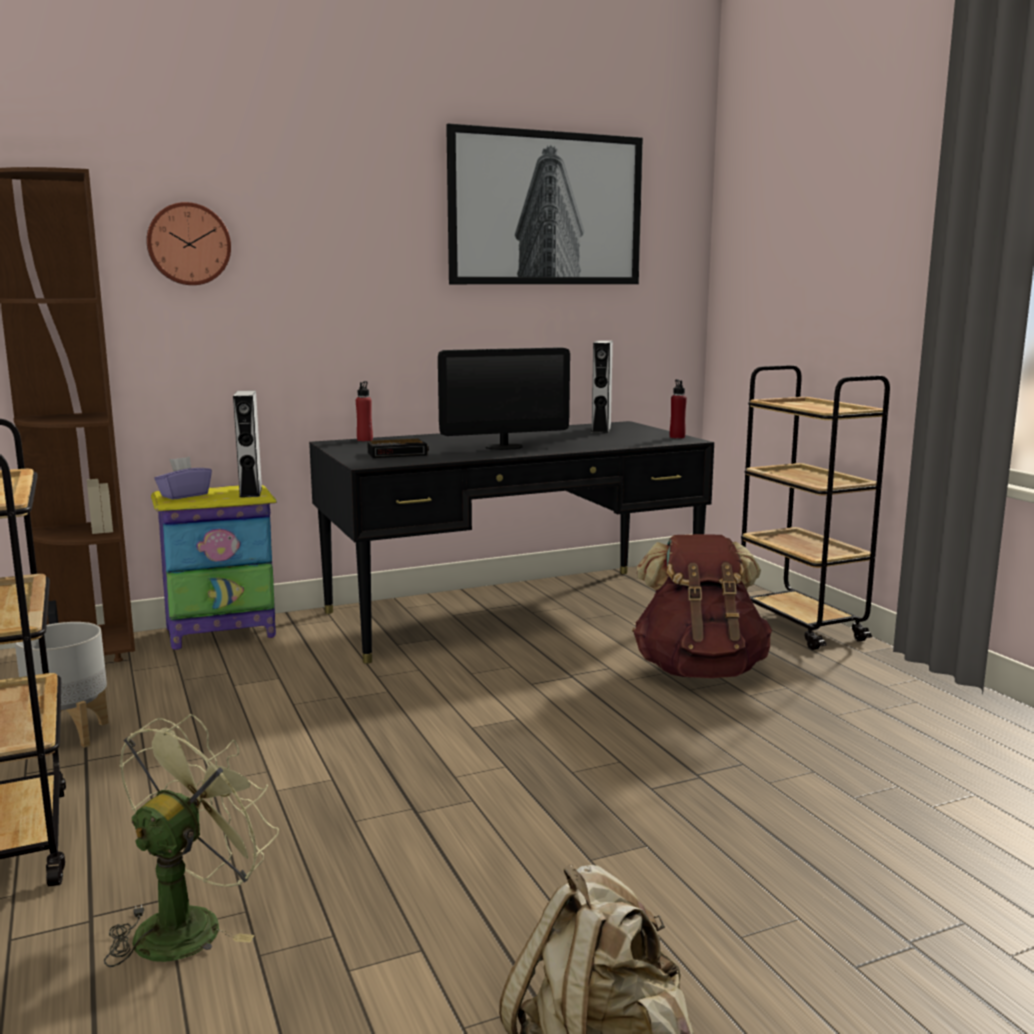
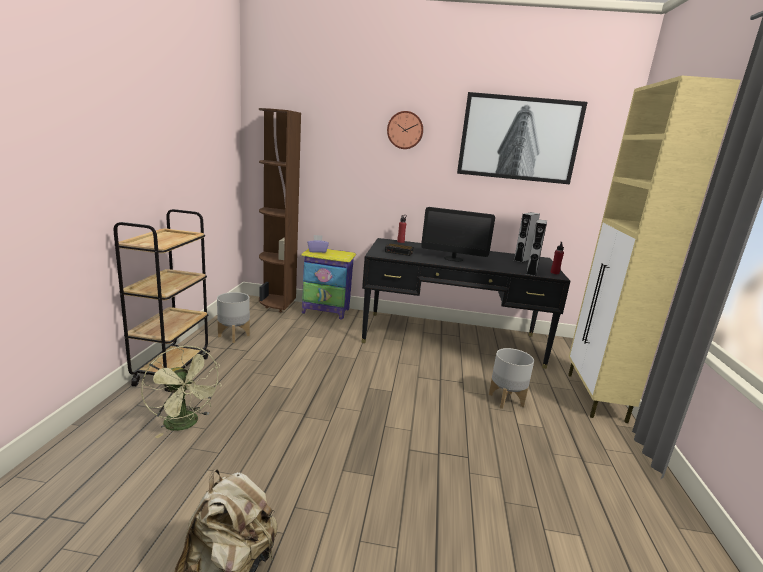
camera: 30 degrees right, 5 degrees up
green fan [104,714,279,967] -> green fan turned 75 degrees clockwise [141,346,222,438]
wall clock [146,202,231,285] -> wall clock moved to [387,111,423,149]
grey speaker [233,390,262,498] -> grey speaker moved to [526,219,547,276]
brown backpack [632,534,772,678] -> grey planter [489,348,534,409]
brown cart [741,365,890,650] -> beige cabinet [568,76,741,423]

